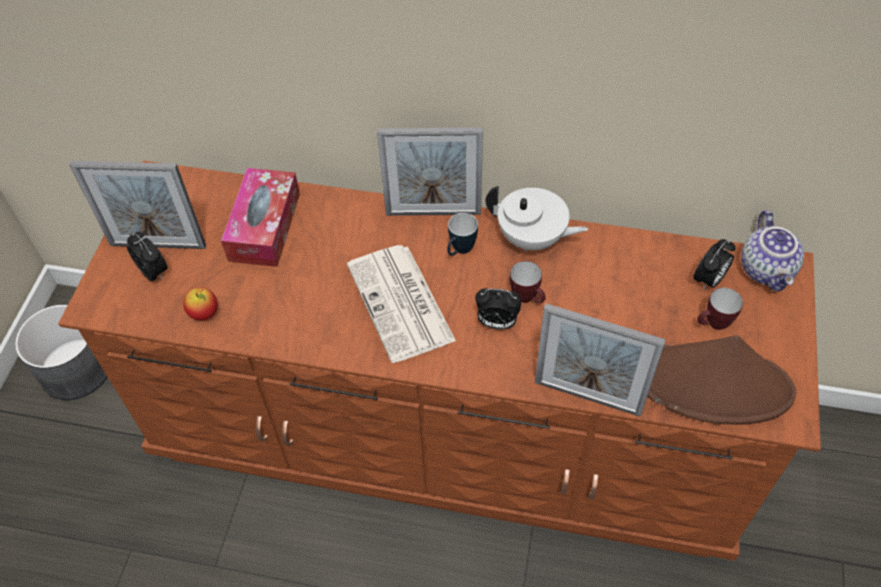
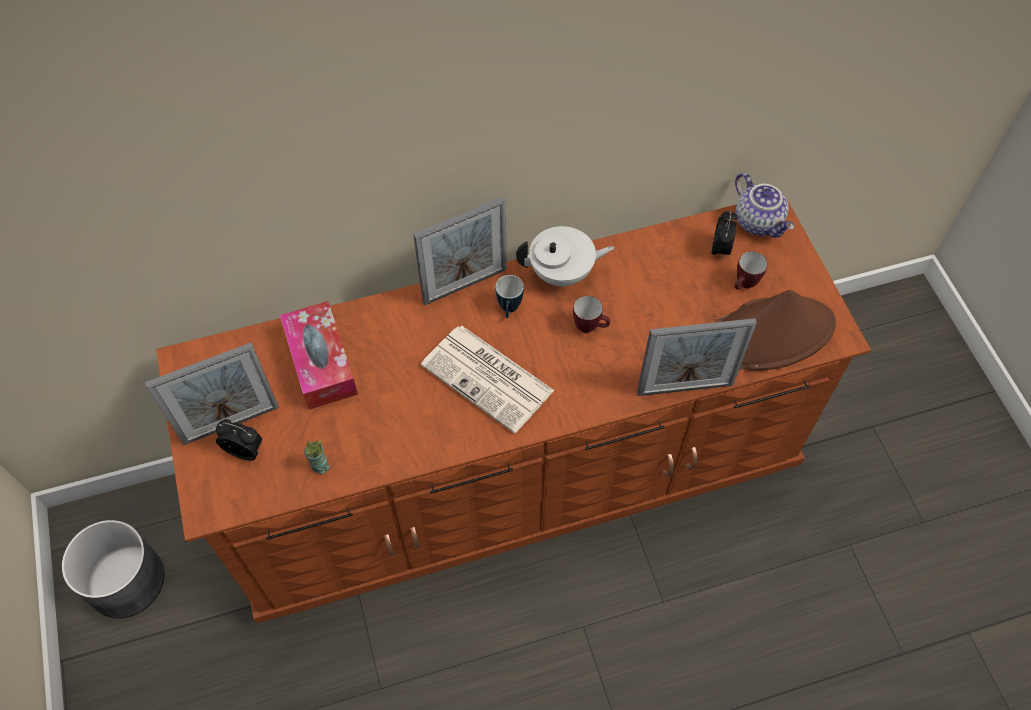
camera: 30 degrees left, 5 degrees up
apple [183,287,218,320] -> cup [304,440,330,474]
alarm clock [475,288,521,330] -> none

